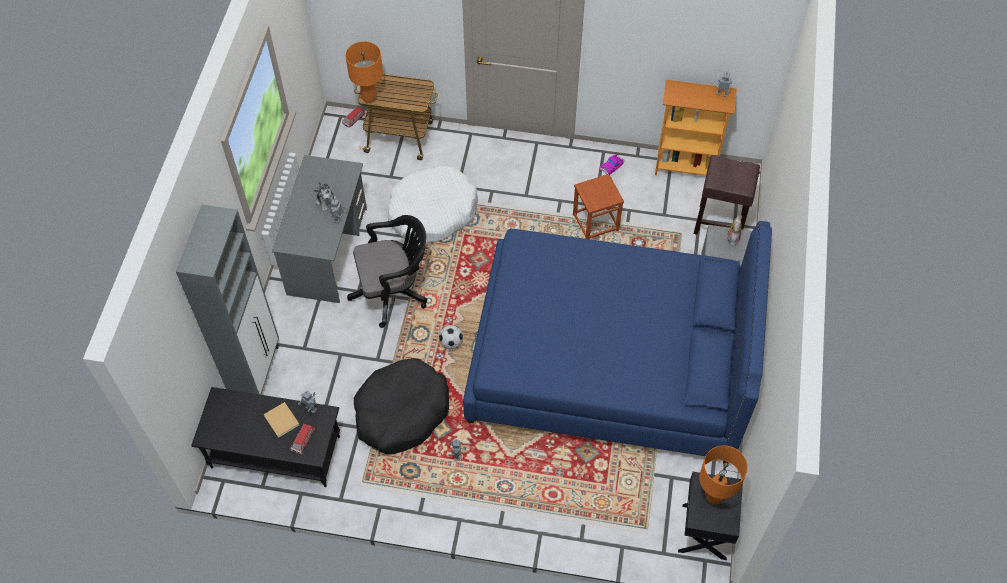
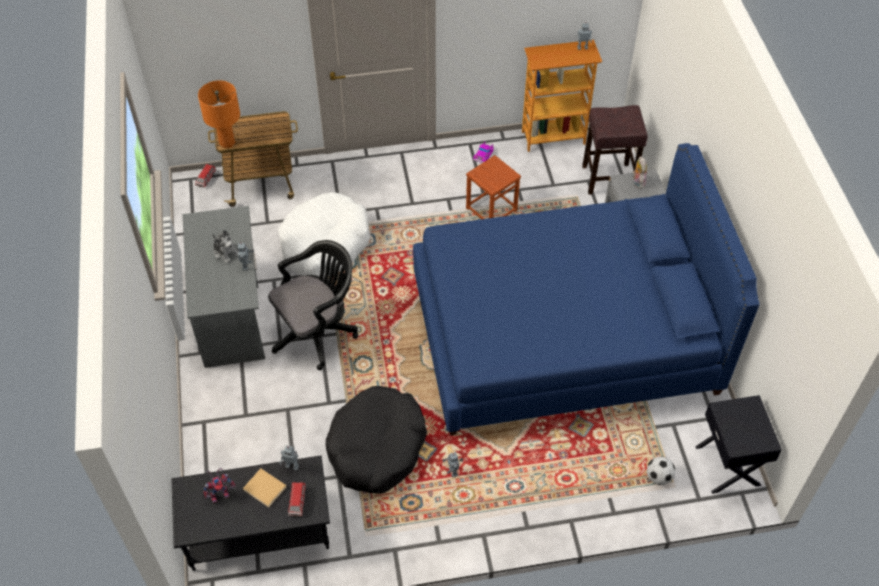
camera: 20 degrees left, 5 degrees down
grey cabinet [176,204,279,395] -> none
football [439,325,463,349] -> football moved to [647,456,675,485]
orange table lamp [699,445,748,504] -> none
none -> toy robot [204,468,236,503]

